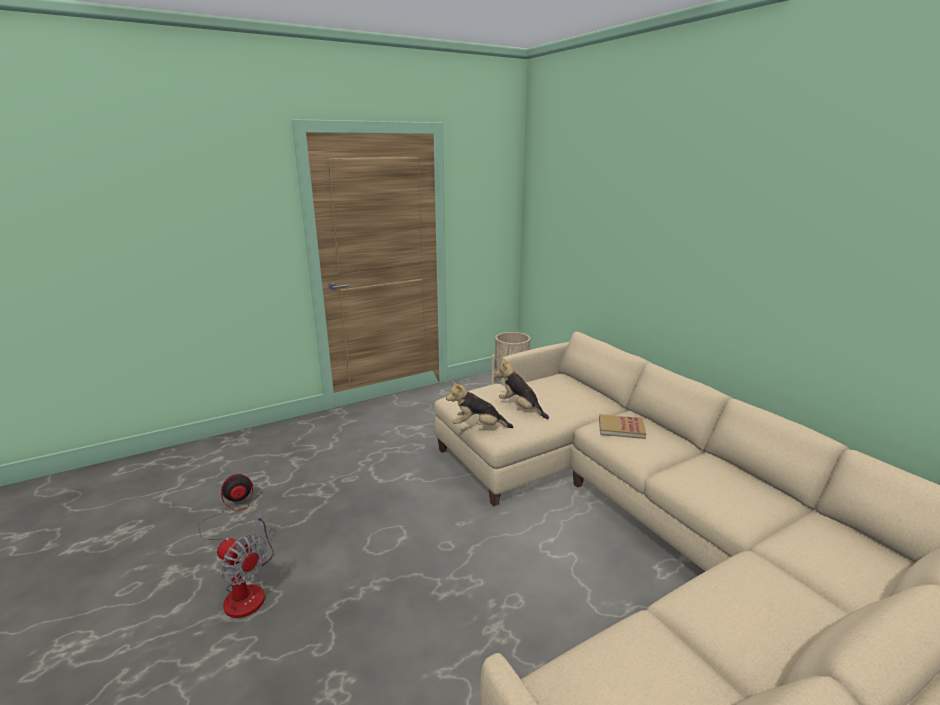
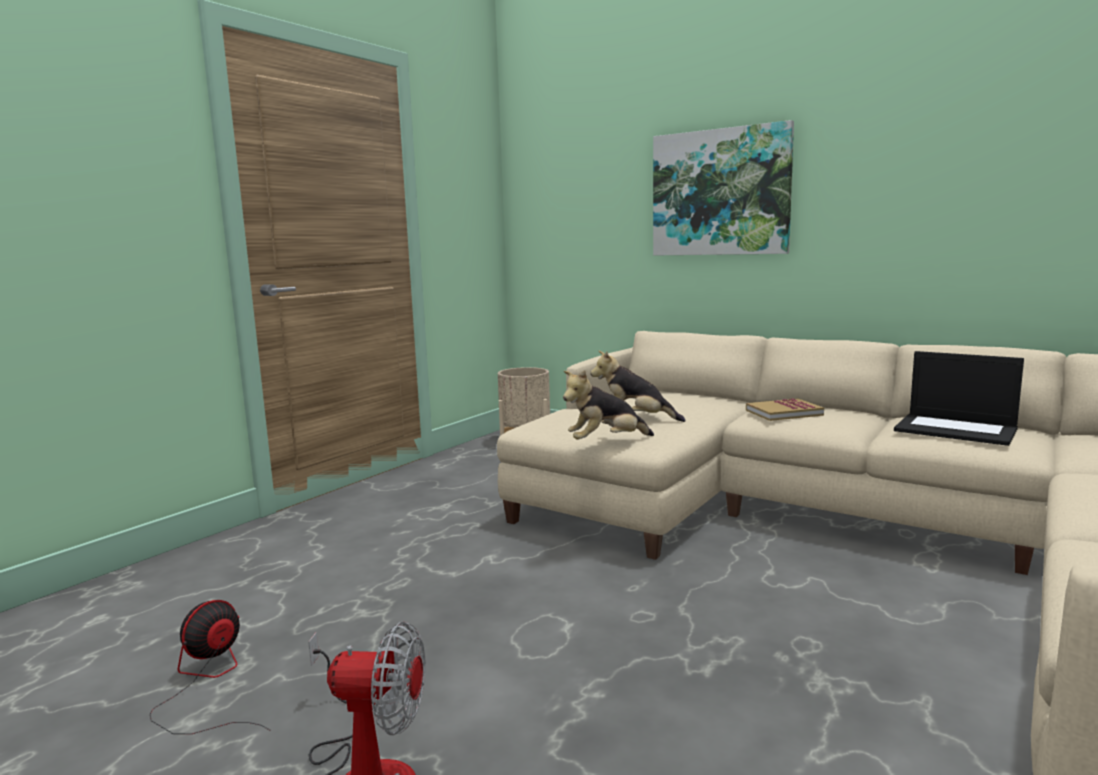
camera: 25 degrees left, 10 degrees down
none -> picture [653,120,794,256]
none -> laptop [894,351,1024,446]

